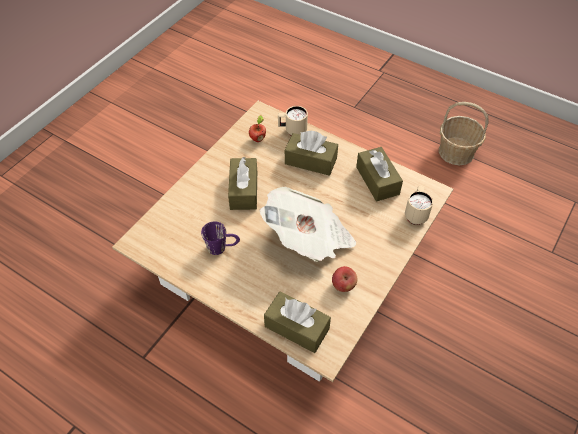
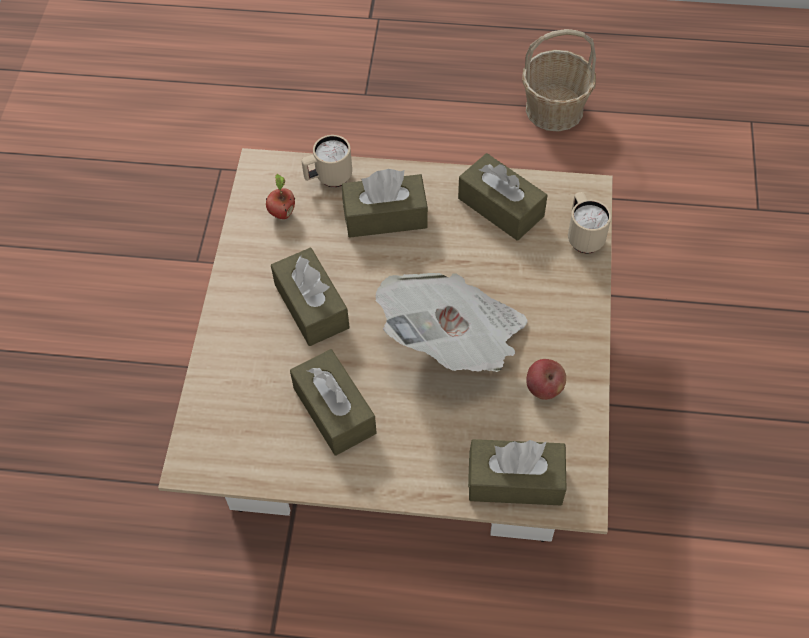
camera: 25 degrees left, 5 degrees up
purple mug [201,221,240,255] -> brown tissue box [290,349,377,456]

